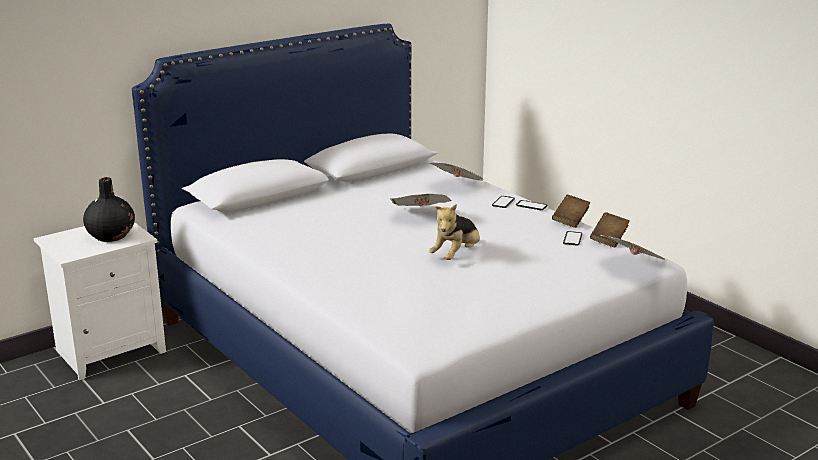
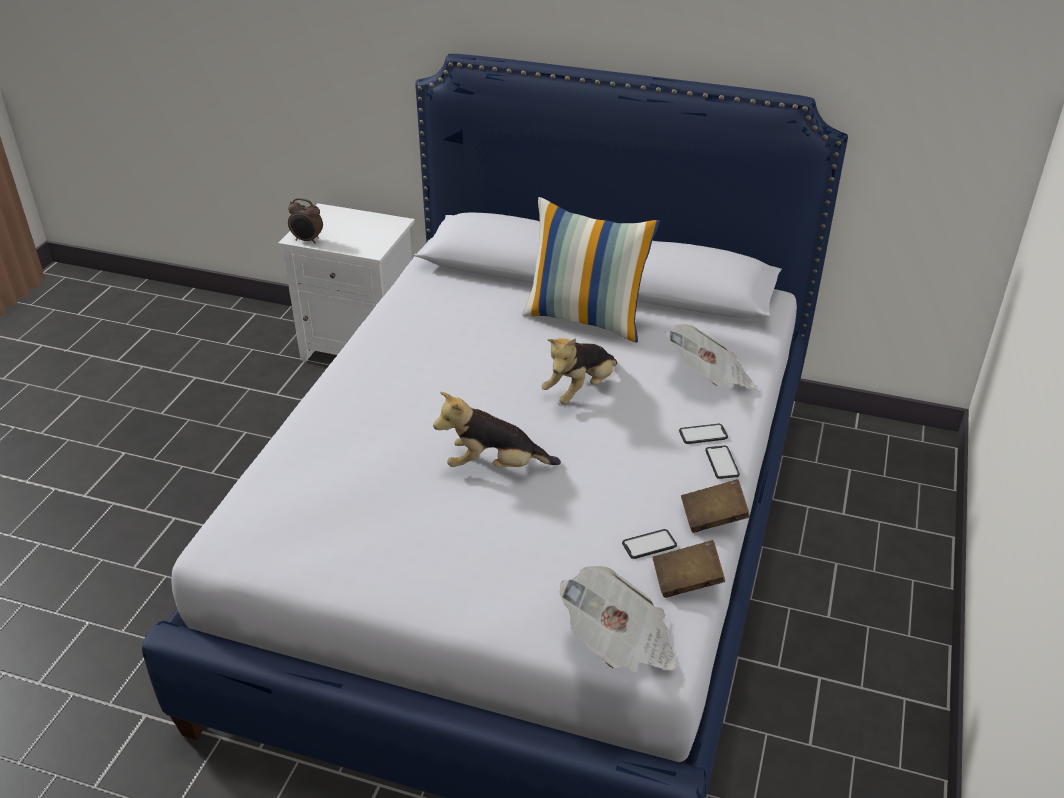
camera: 55 degrees right, 15 degrees up
black vase [83,177,135,242] -> none
newspaper [391,194,452,206] -> plush toy [541,338,617,404]
none -> alarm clock [288,198,323,244]
none -> pillow [522,197,660,343]

